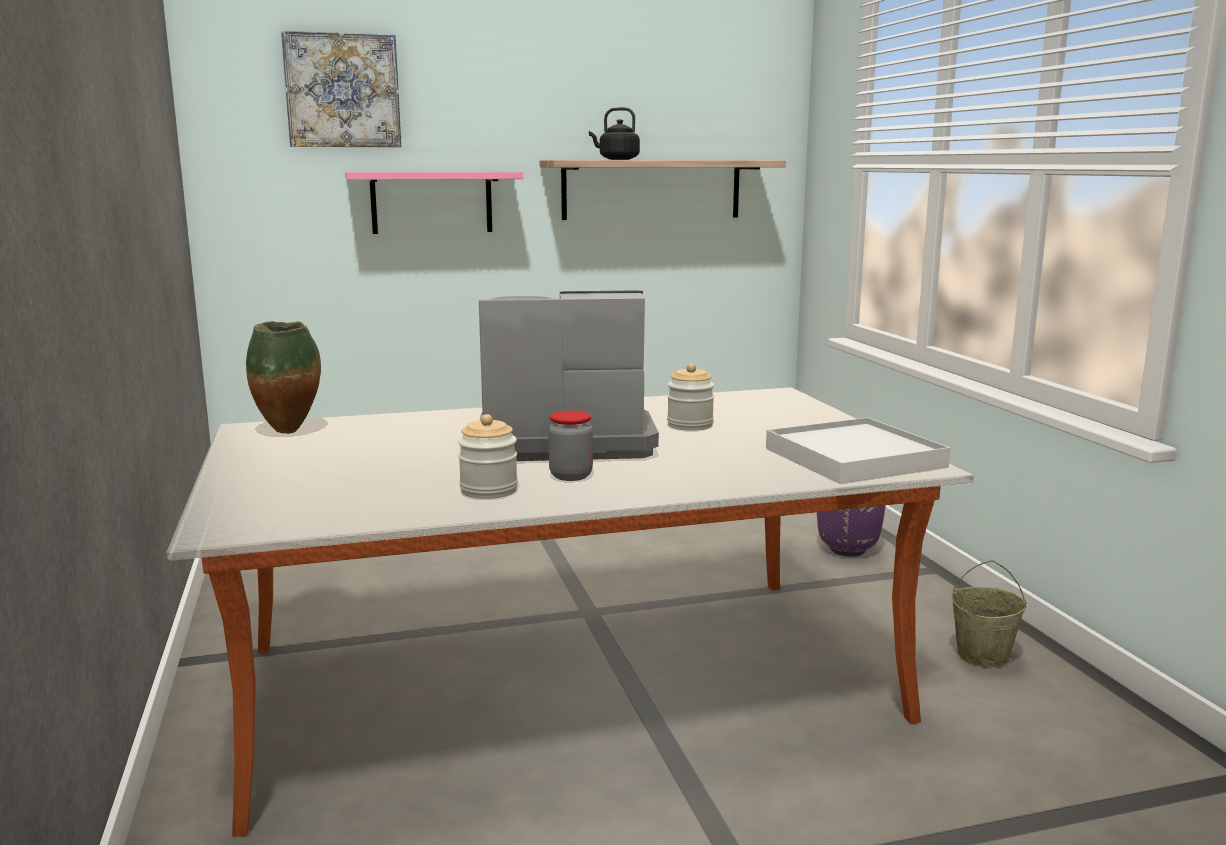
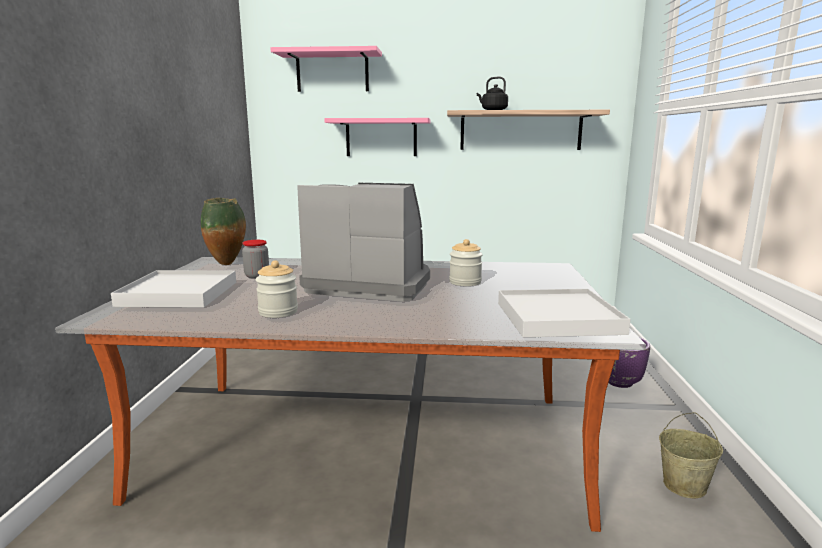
camera: 20 degrees right, 0 degrees up
picture [281,30,401,147] -> pink shelf [270,46,382,92]
jar [548,410,593,481] -> jar moved to [242,240,269,279]
none -> white tray [111,270,236,308]

